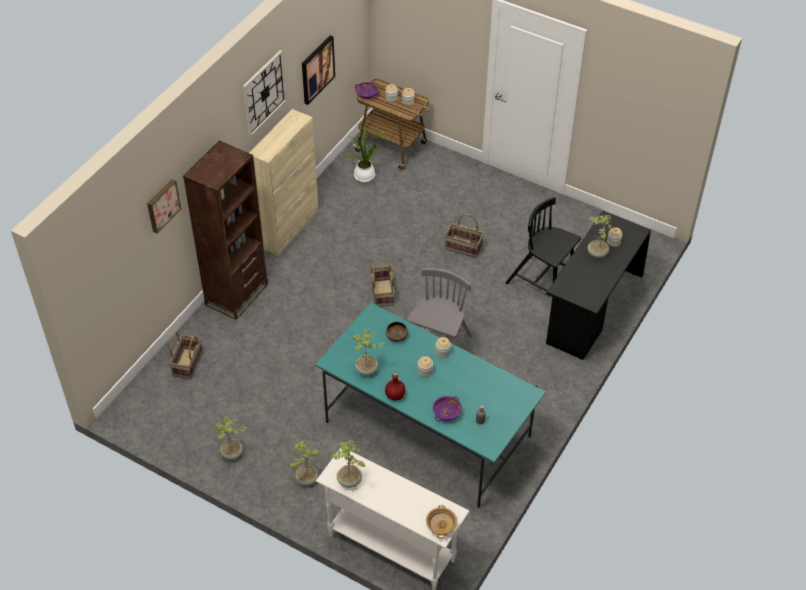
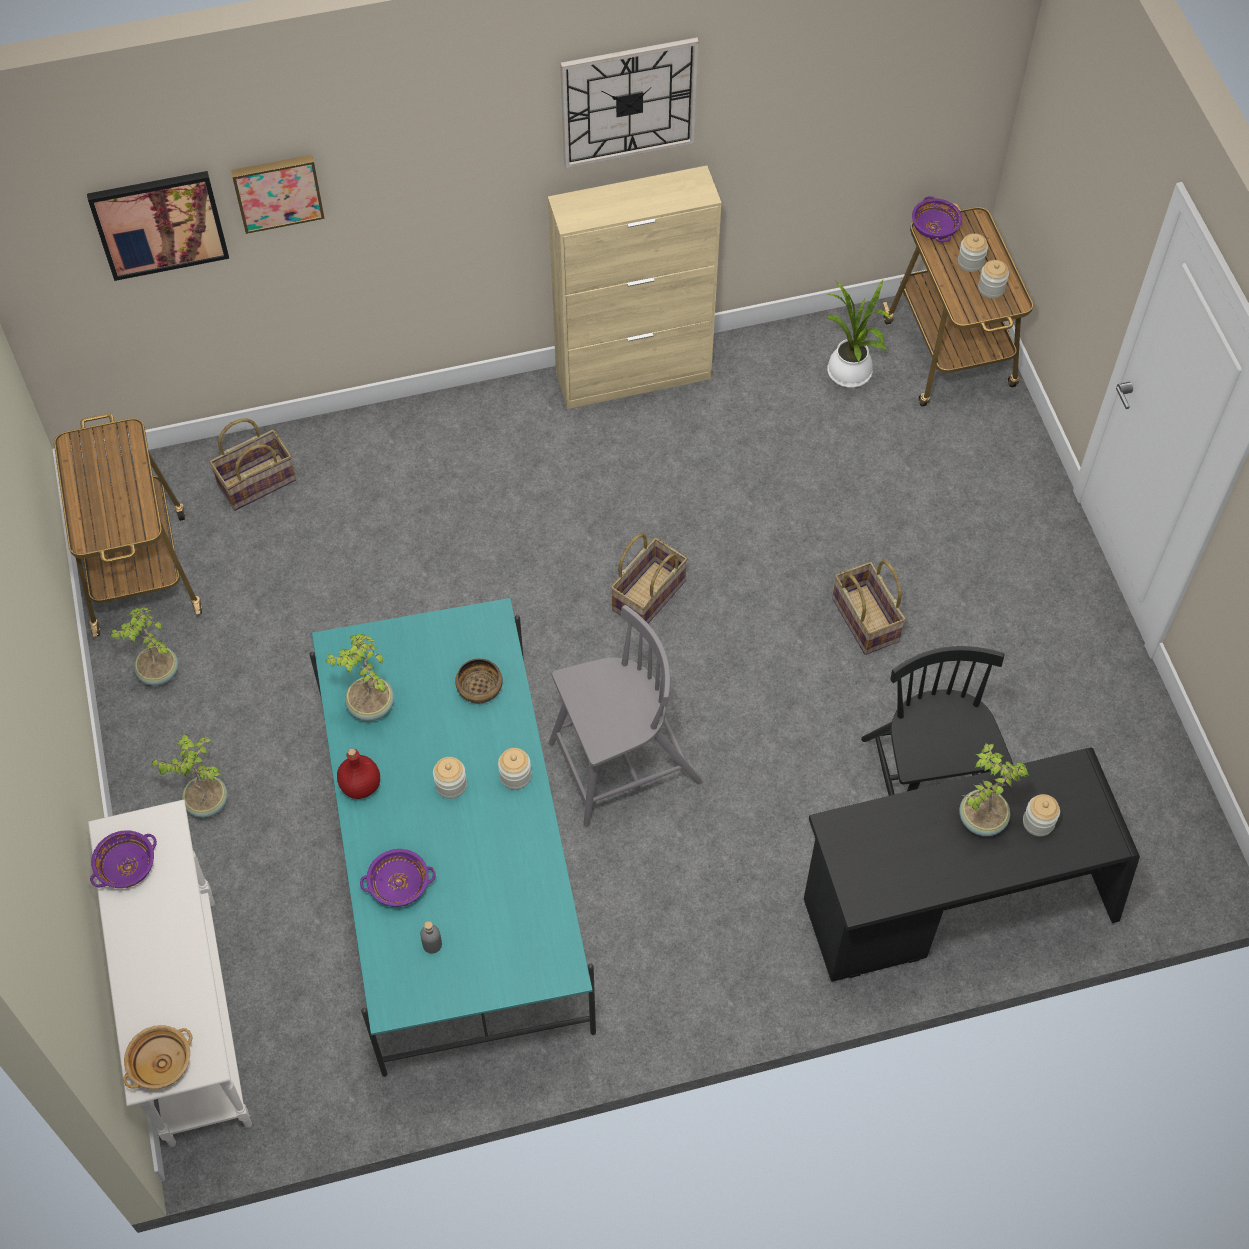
camera: 45 degrees right, 10 degrees up
brown bookcase [183,141,268,320] -> none
picture [302,35,335,105] -> picture moved to [87,171,229,281]
potted plant [331,440,365,488] -> purple bowl [90,830,157,888]
none -> cart [54,414,202,637]

